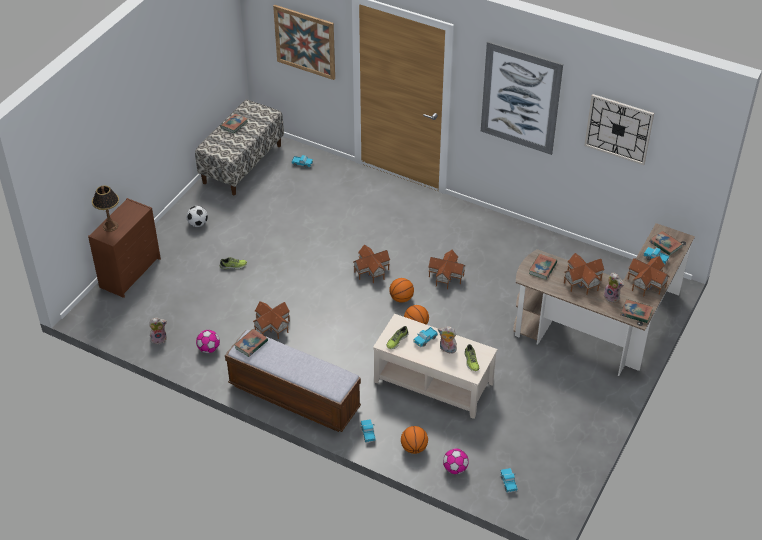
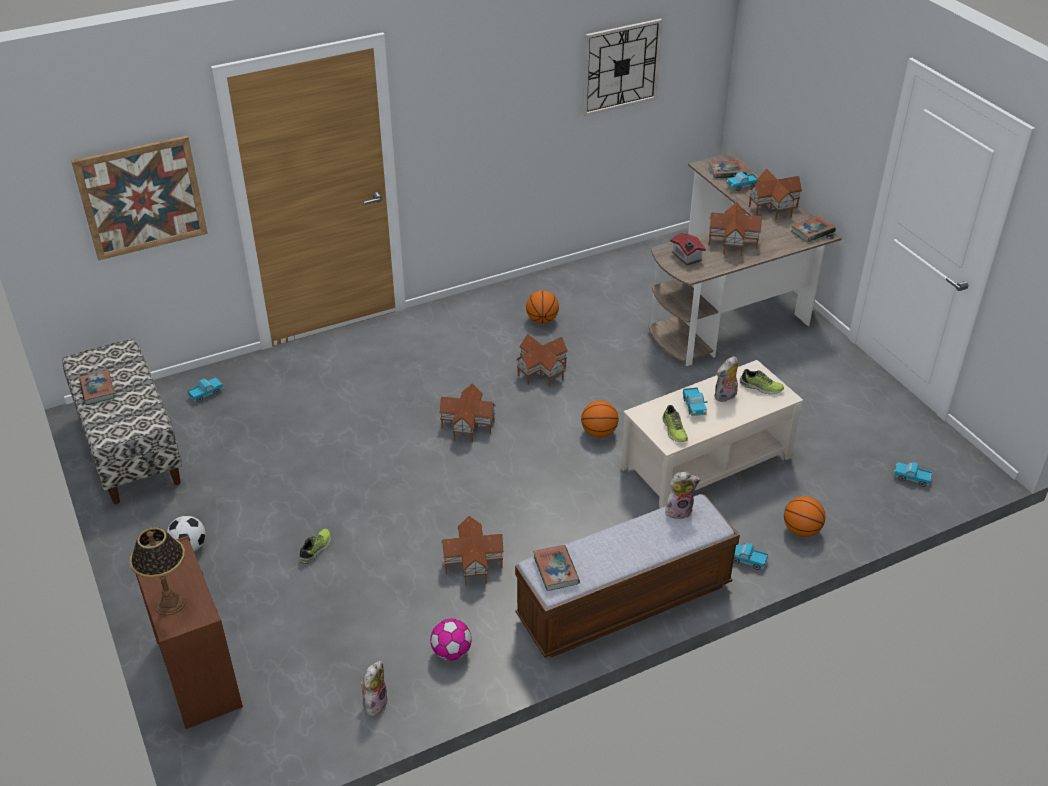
camera: 55 degrees left, 5 degrees down
basketball [389,278,414,303] -> basketball moved to [526,290,559,324]
football [443,448,469,474] -> none
picture [481,41,563,155] -> none
book [529,254,557,280] -> toy house [670,233,706,266]
plush toy [604,273,624,303] -> plush toy moved to [665,472,701,519]

